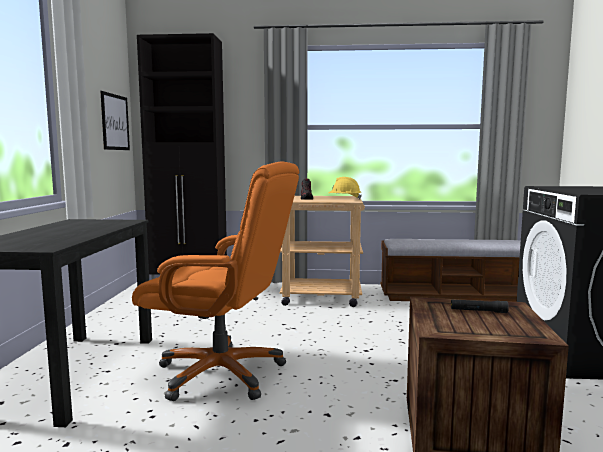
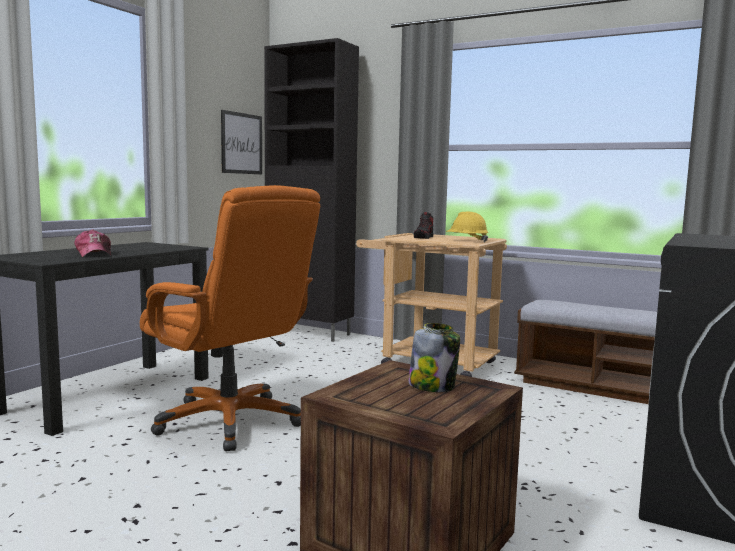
camera: 25 degrees right, 0 degrees up
black flashlight [451,300,509,313] -> jar [408,323,460,392]
none -> cap [74,230,111,257]

